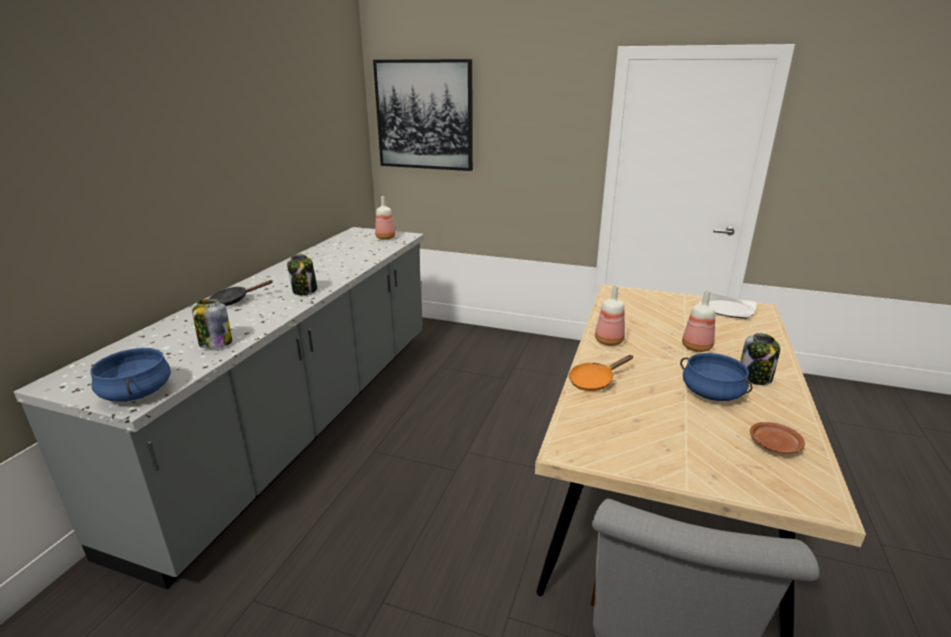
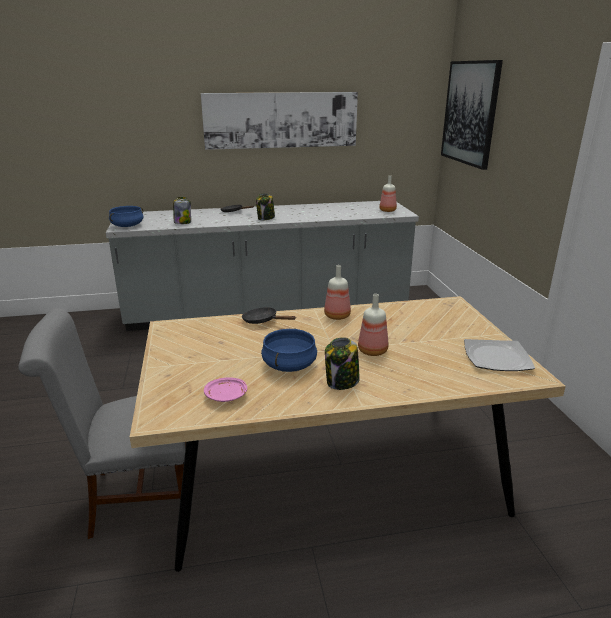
camera: 60 degrees right, 0 degrees up
orange frying pan [569,355,633,391] -> black frying pan [242,307,296,324]
brown plate [750,422,805,453] -> pink plate [204,377,247,402]
none -> picture [201,92,358,150]

